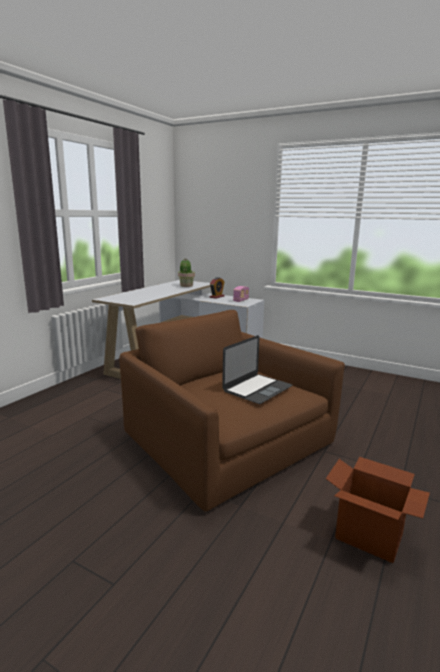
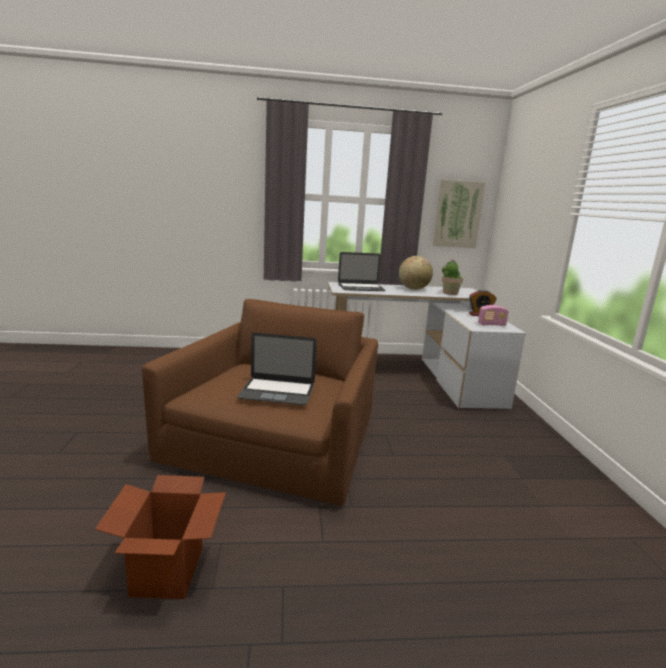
camera: 55 degrees right, 0 degrees up
none -> laptop [338,252,386,291]
none -> globe [399,256,433,290]
none -> picture [433,179,485,248]

